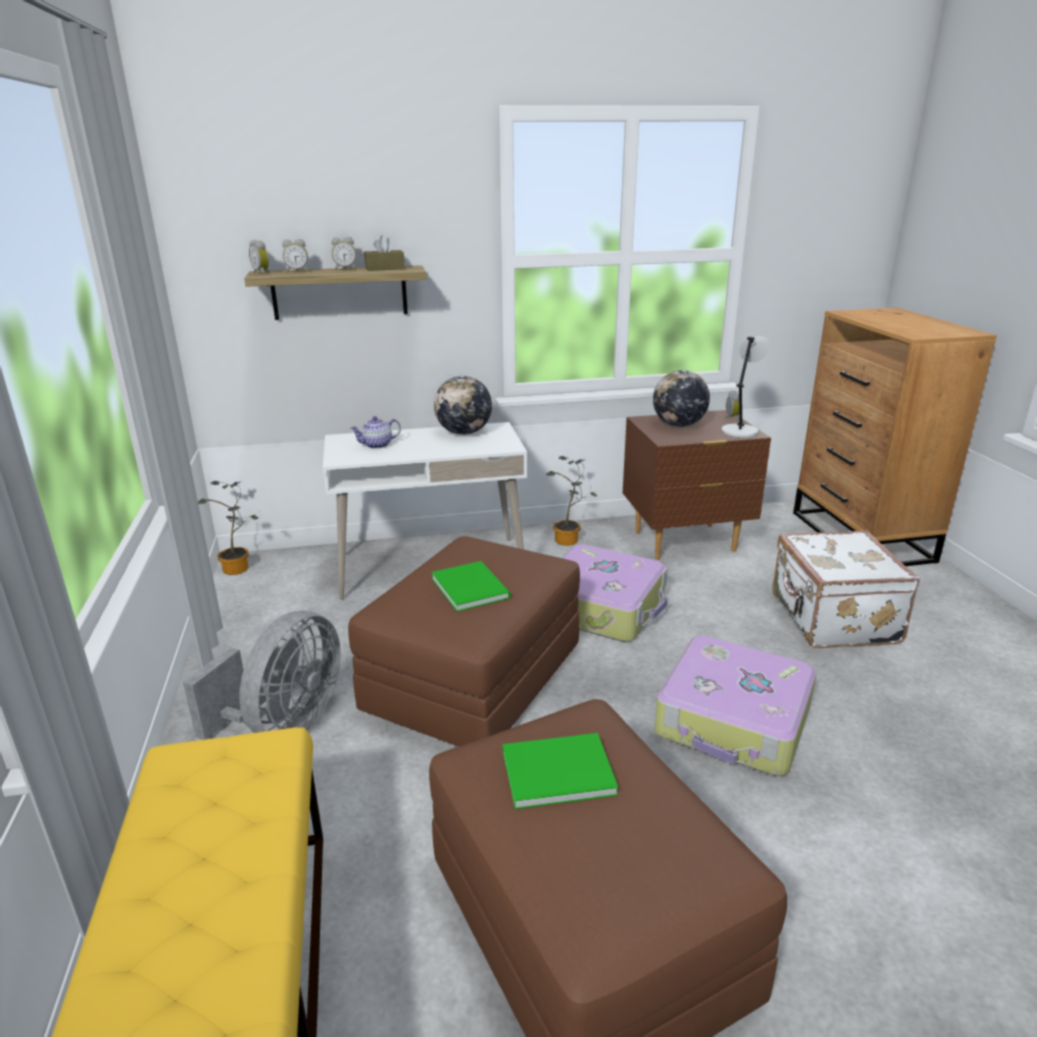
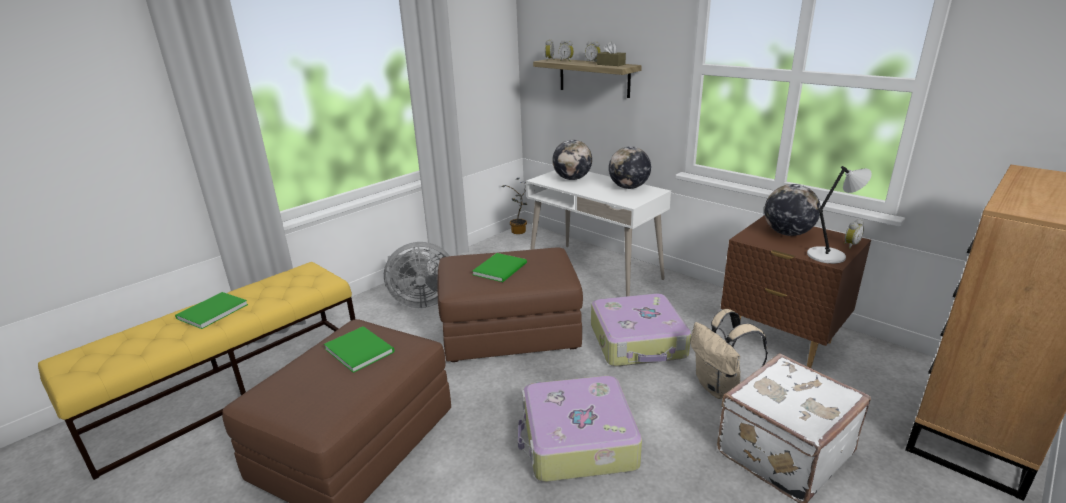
camera: 55 degrees right, 0 degrees up
teapot [351,416,401,449] -> globe [552,140,592,180]
potted plant [546,456,597,546] -> none
none -> green book [175,292,248,329]
none -> beige backpack [691,309,768,399]

